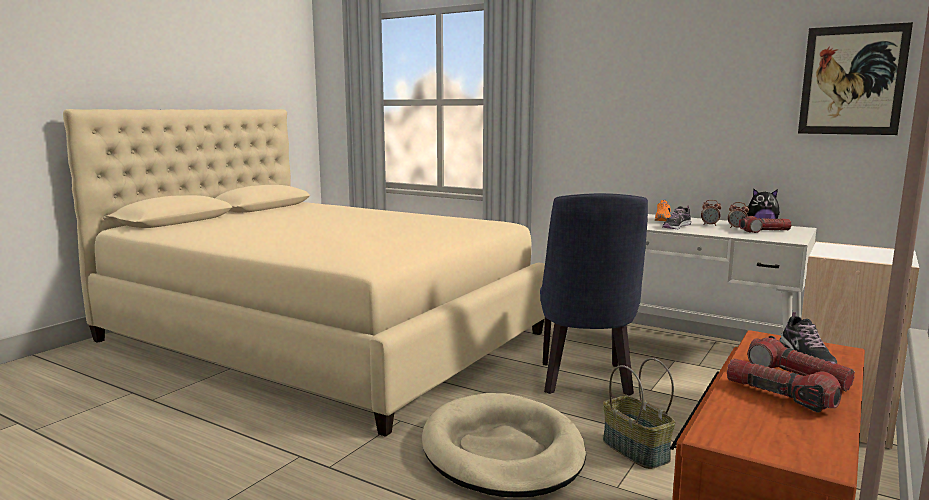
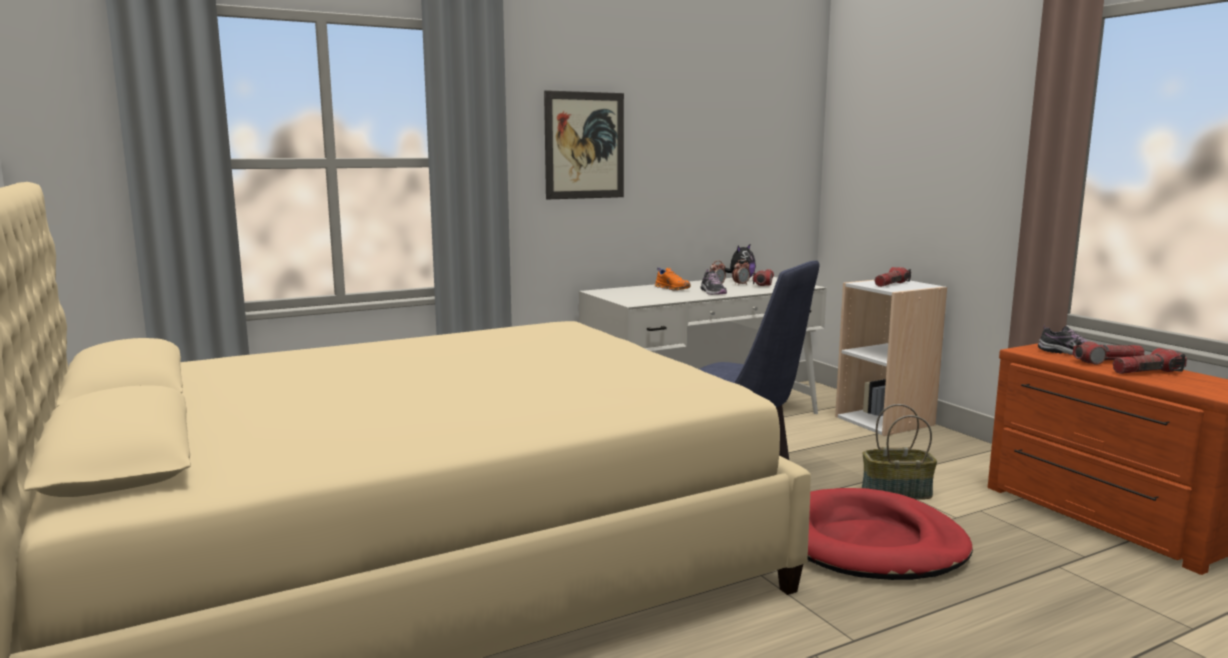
camera: 60 degrees left, 0 degrees up
beige dog bed [422,393,586,498] -> red dog bed [807,488,973,580]
picture [798,22,913,135] -> picture moved to [544,90,624,200]
none -> flashlight [875,267,911,287]

